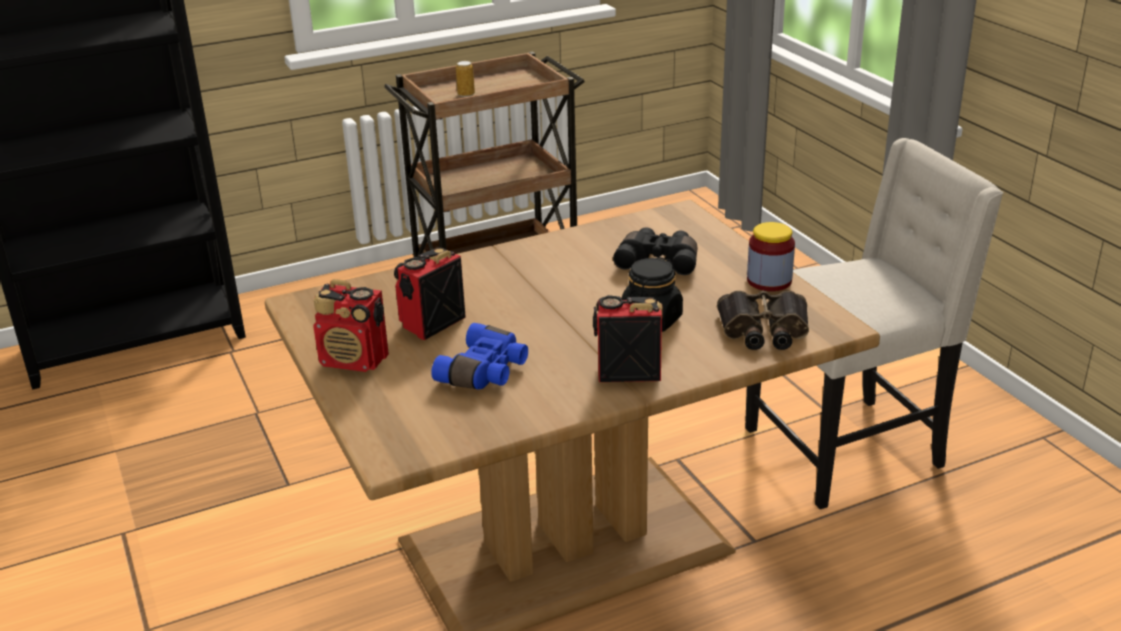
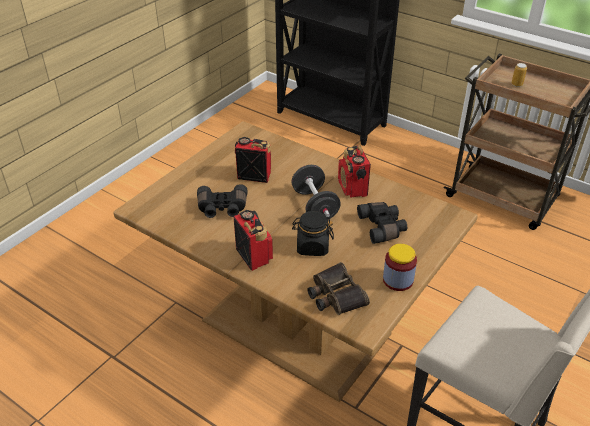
camera: 60 degrees right, 10 degrees up
radio [314,279,389,372] -> radio moved to [338,146,371,198]
blue binoculars [431,323,528,389] -> black binoculars [197,184,247,218]
none -> black dumbbell [292,165,341,220]

